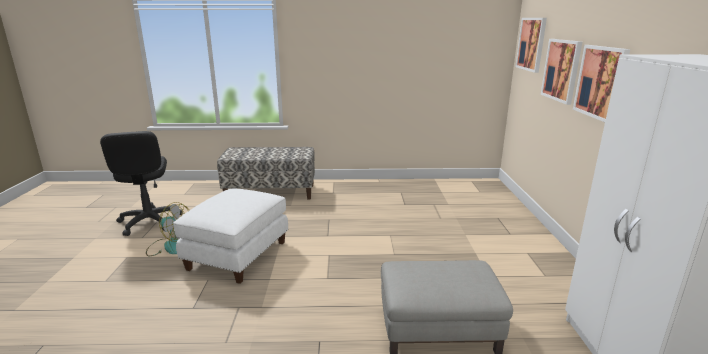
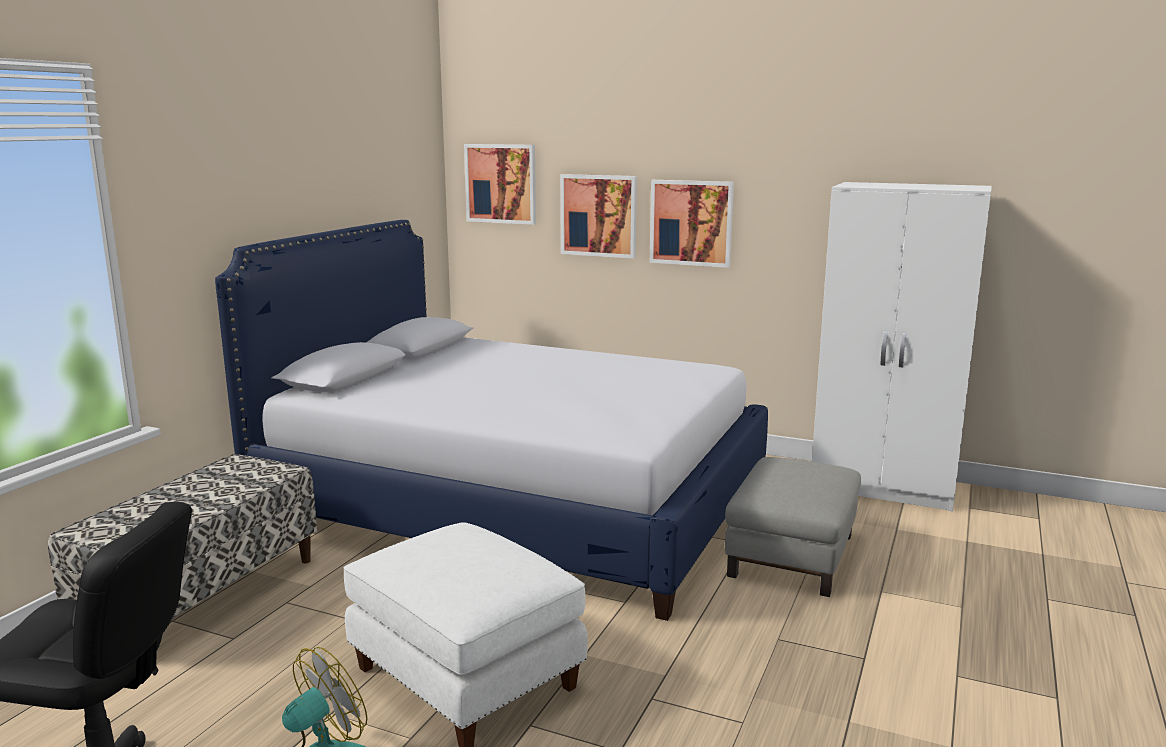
camera: 65 degrees left, 5 degrees down
none -> bed [215,220,768,621]

